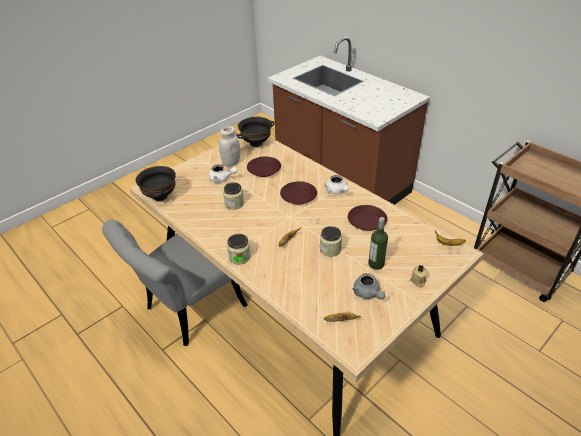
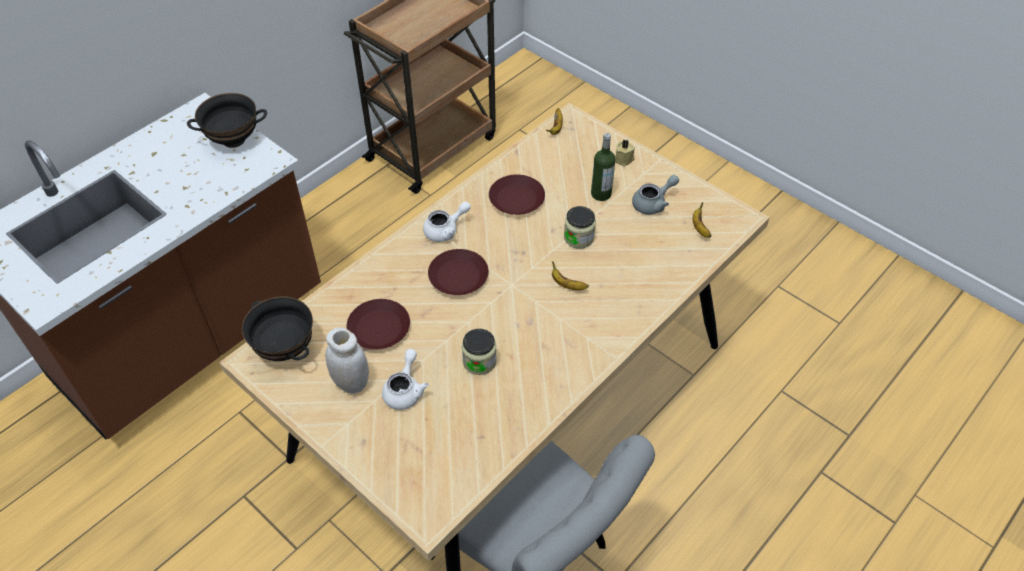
camera: 95 degrees left, 10 degrees up
black bowl [136,166,176,201] -> black bowl moved to [187,93,267,148]
jar [227,234,251,265] -> none

